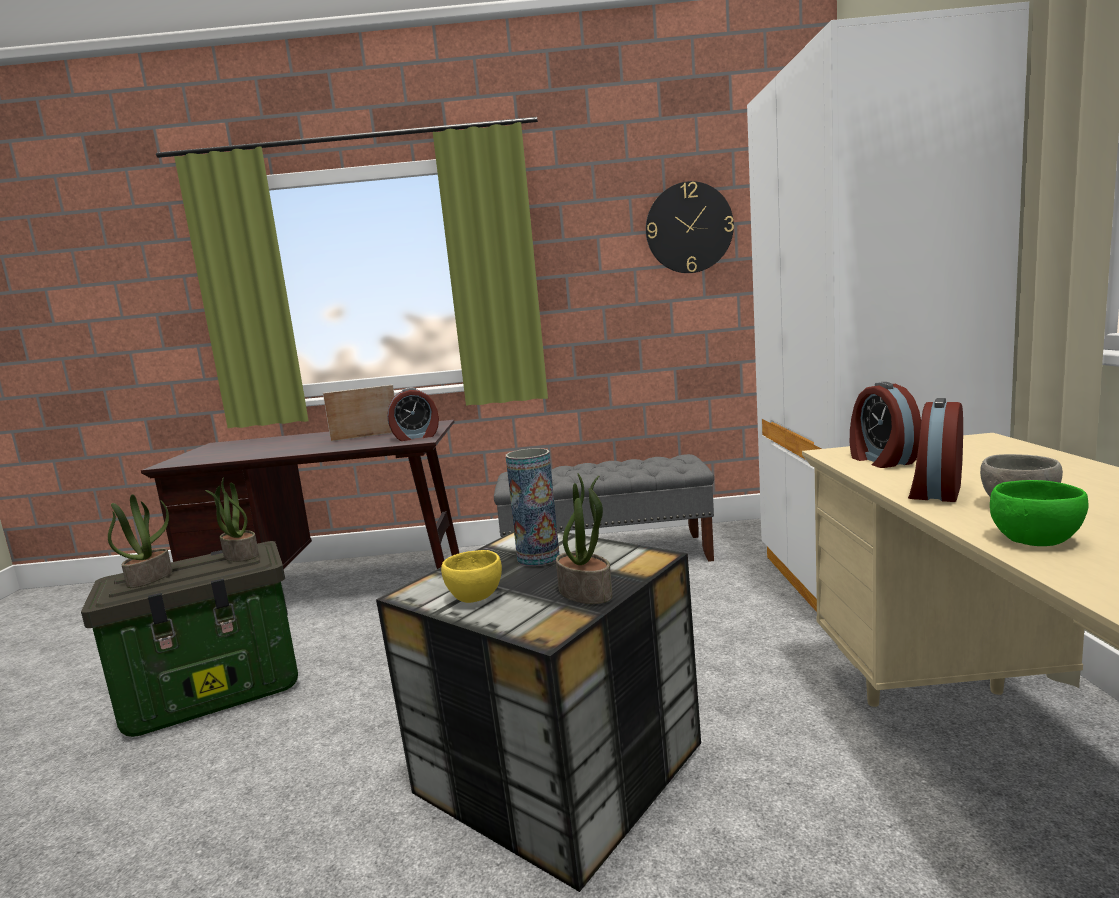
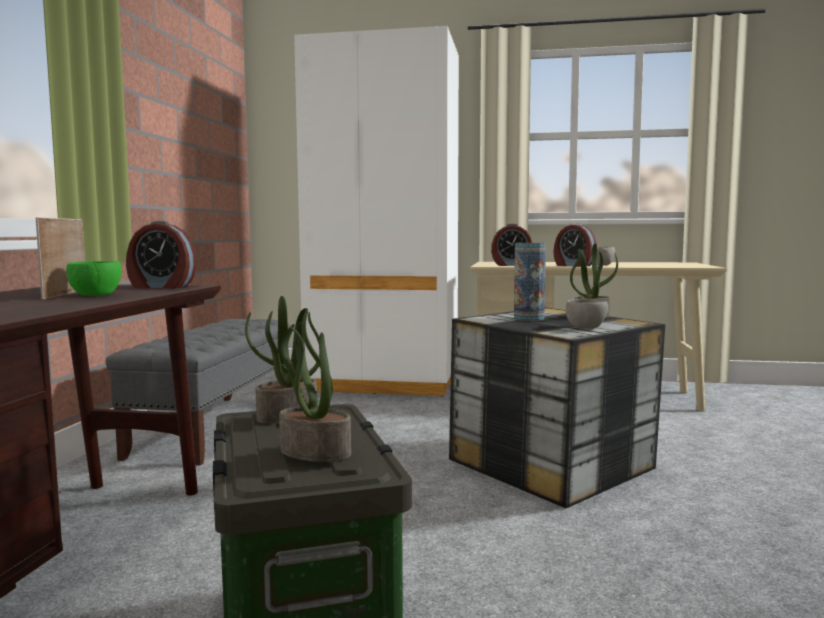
camera: 80 degrees left, 5 degrees down
alarm clock [387,388,439,441] -> alarm clock turned 105 degrees clockwise [126,221,197,289]
yellow bowl [441,550,502,603] -> grey bowl [566,299,608,329]
wall clock [646,181,734,273] -> none
green bowl [990,480,1089,546] -> green bowl moved to [66,261,122,296]

